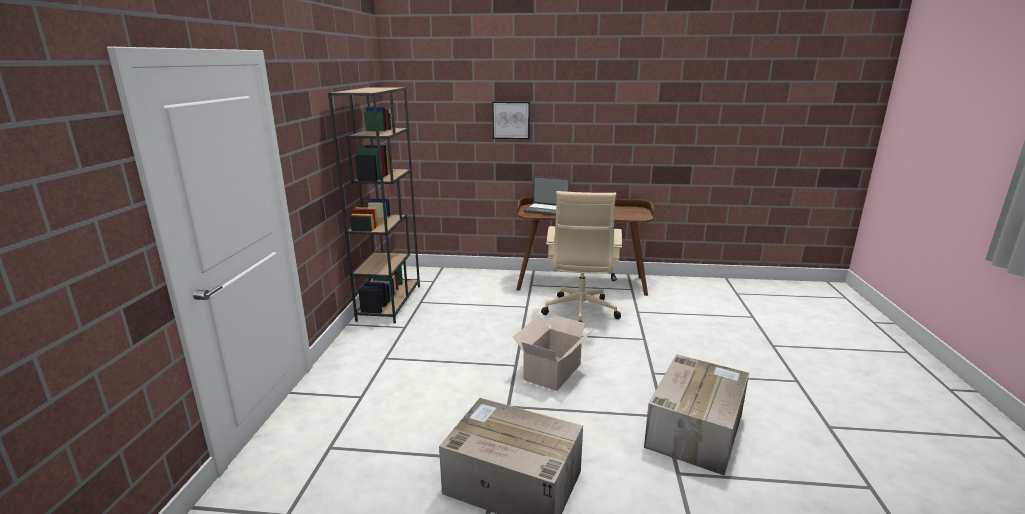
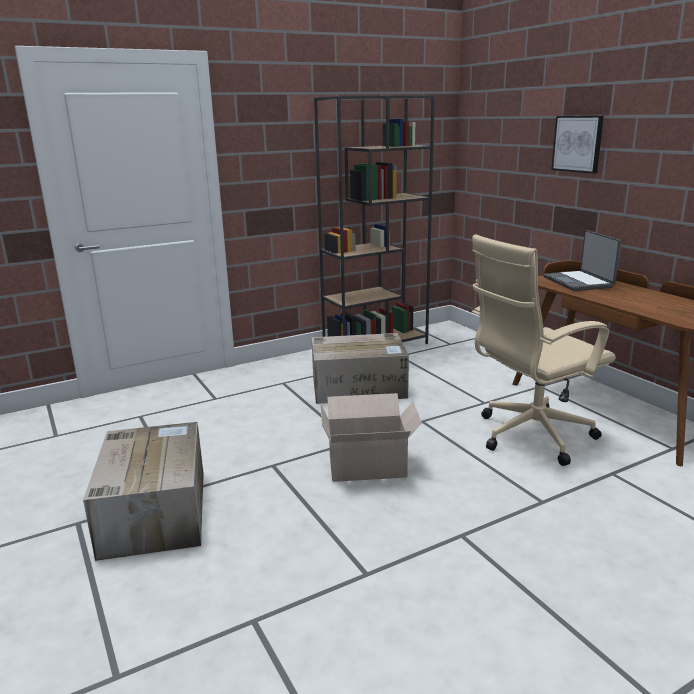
camera: 55 degrees right, 0 degrees up
cardboard box [644,354,749,476] -> cardboard box moved to [312,333,409,404]

